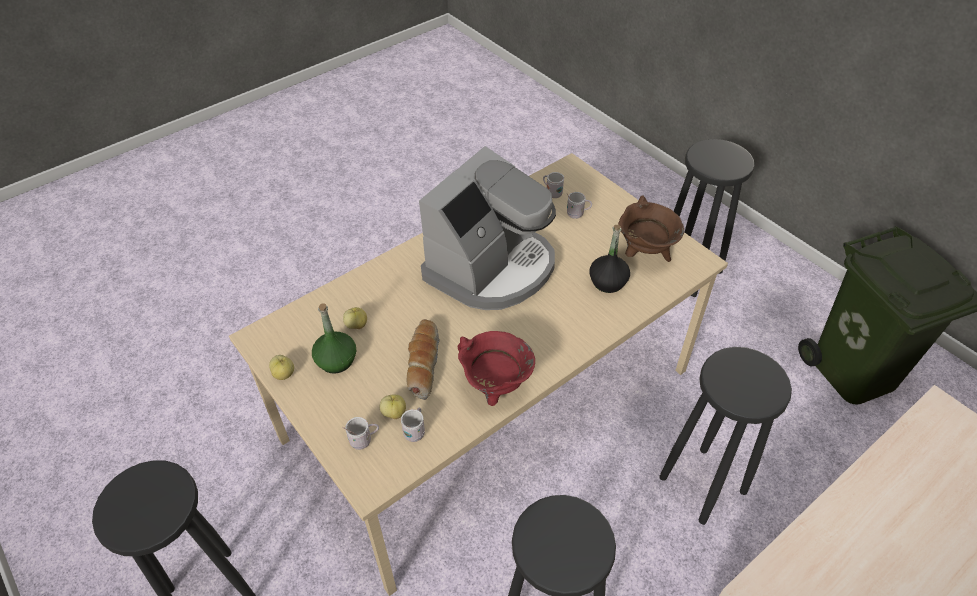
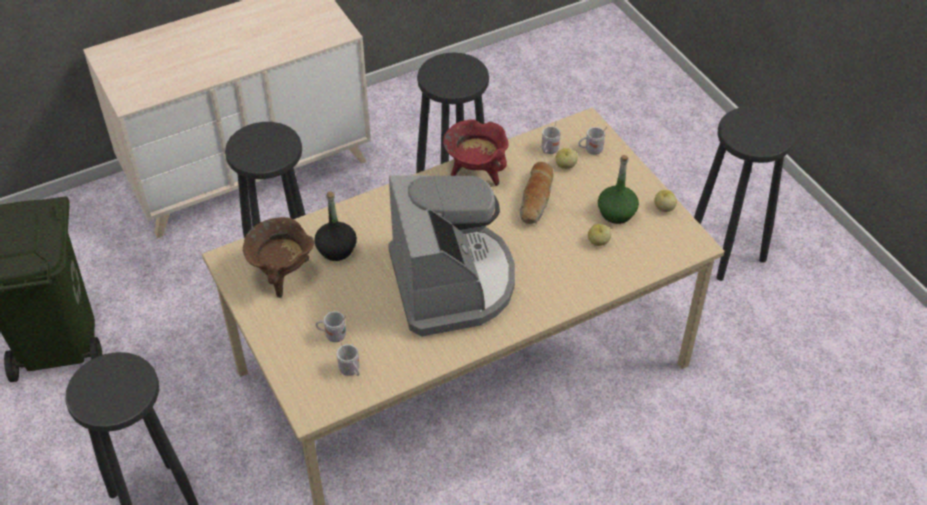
camera: 170 degrees left, 0 degrees up
coffee machine [419,146,556,310] -> coffee machine turned 120 degrees clockwise [388,175,515,336]

